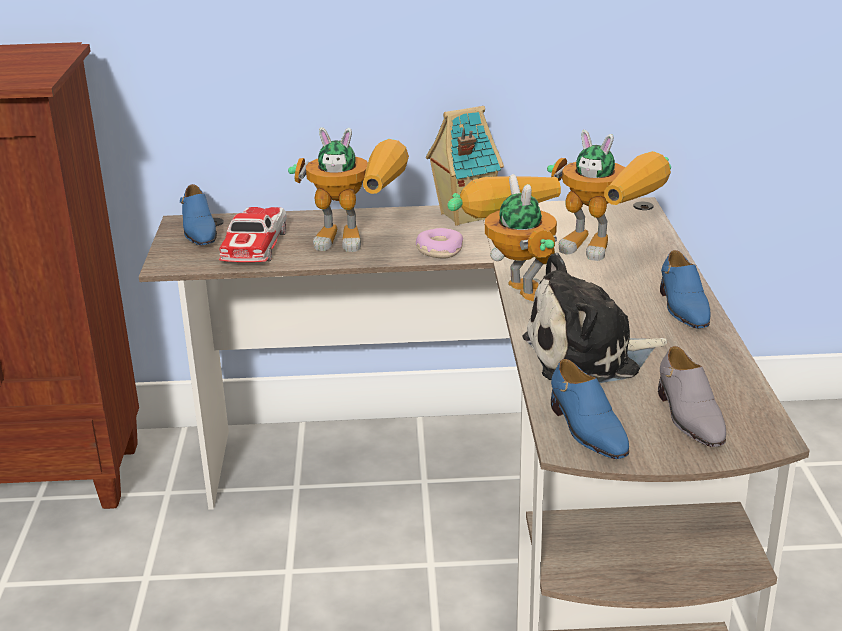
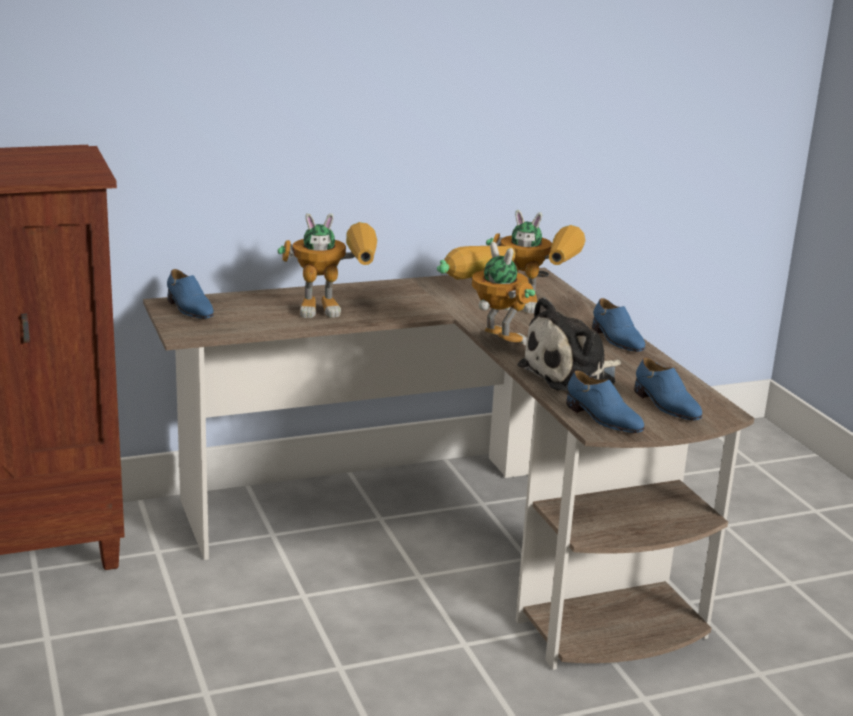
camera: 20 degrees left, 5 degrees down
toy car [219,207,287,262] -> none
donut [416,228,463,259] -> none
toy house [426,106,504,226] -> none
grey shoe [658,346,726,447] -> blue shoe [634,358,702,421]

